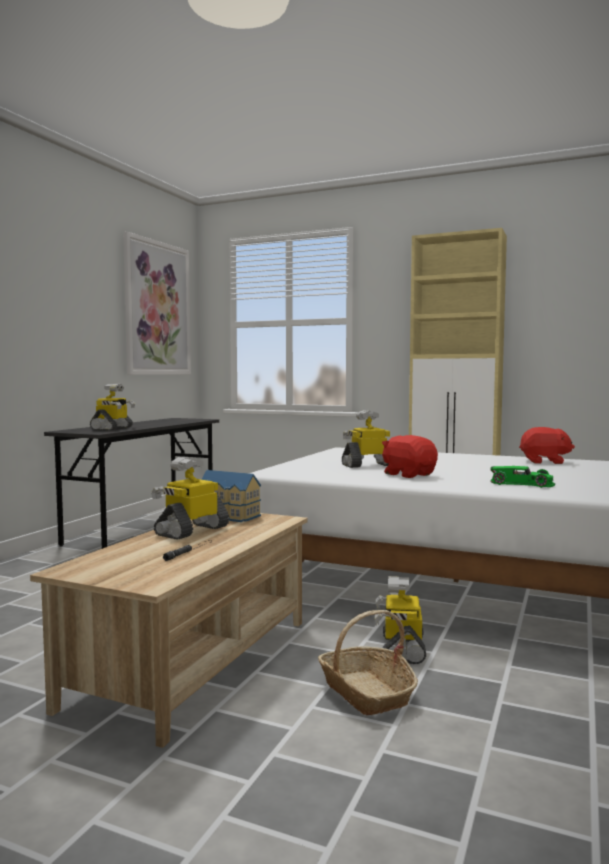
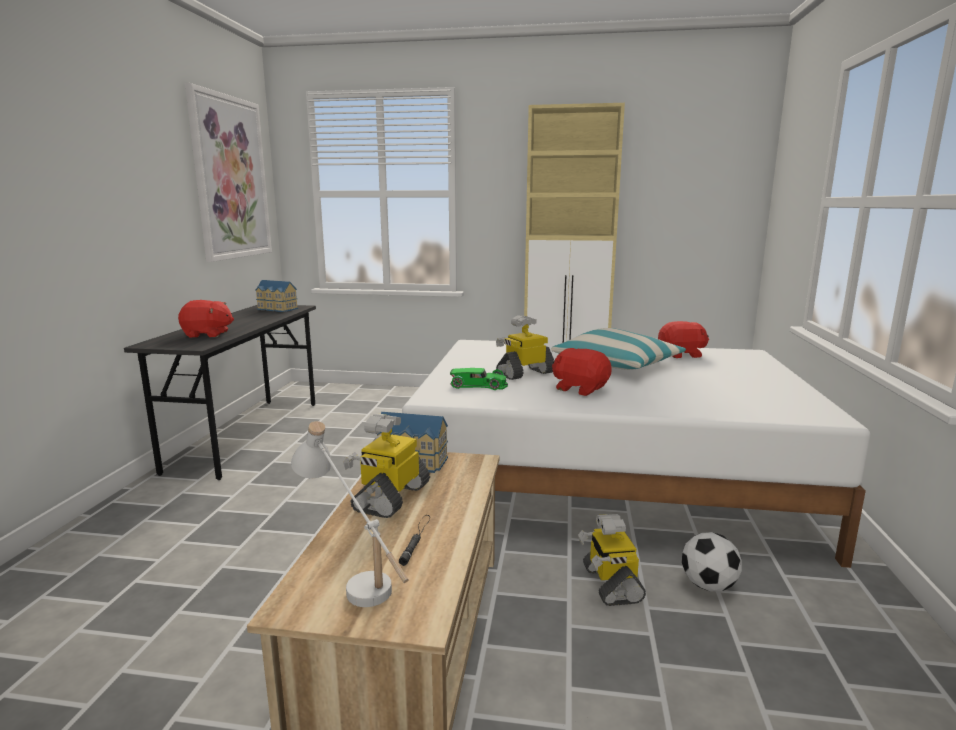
camera: 15 degrees left, 10 degrees up
toy robot [90,384,135,430] -> red plush toy [178,300,234,337]
basket [318,610,418,715] -> none
green toy car [490,466,555,488] -> green toy car moved to [450,368,508,390]
none -> toy house [255,280,298,312]
none -> white table lamp [291,421,409,607]
none -> pillow [551,328,686,370]
none -> football [681,532,742,591]

